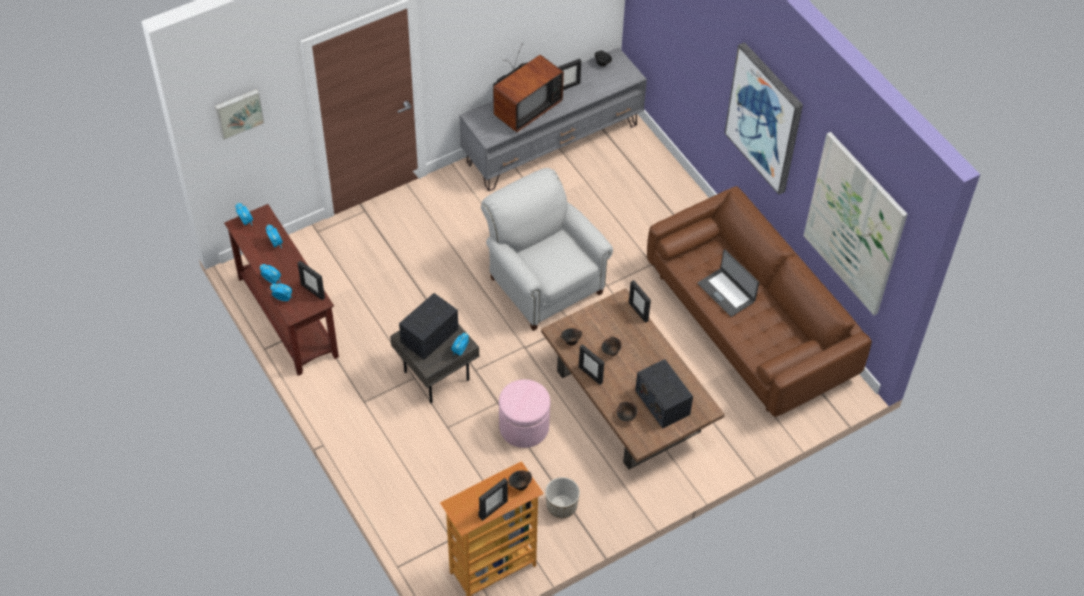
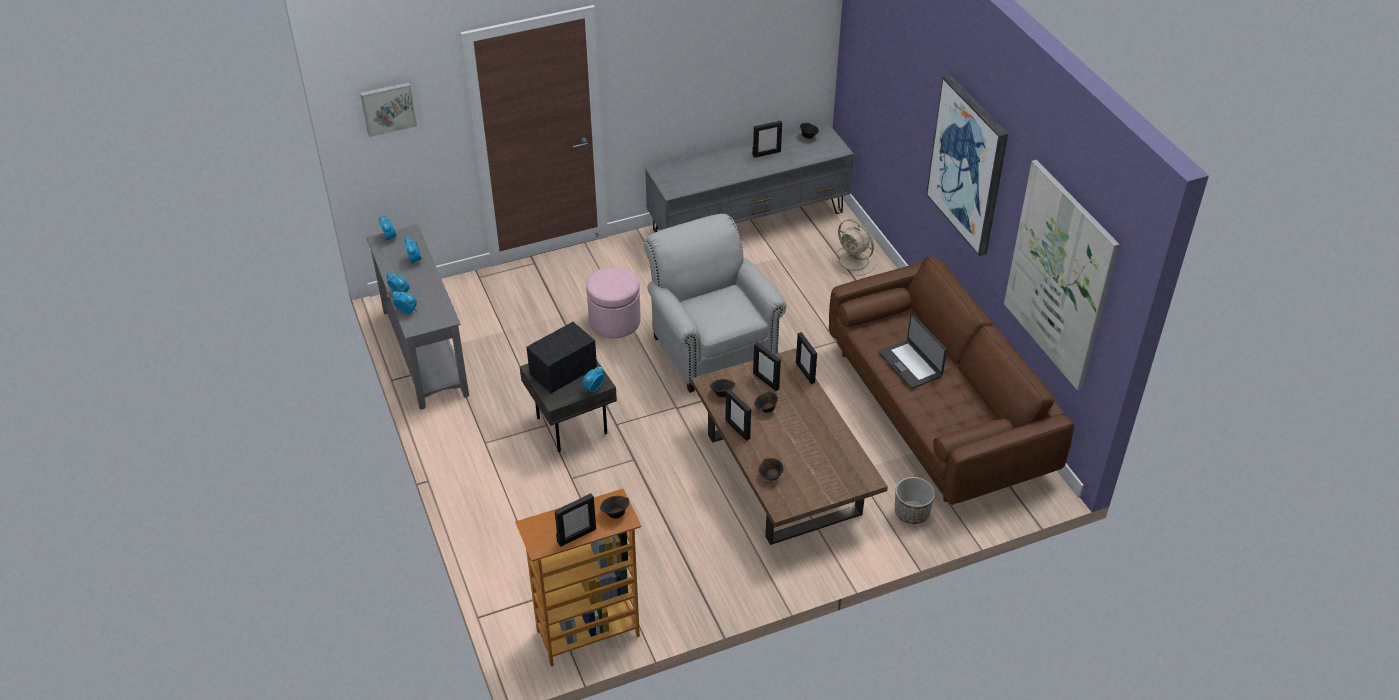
camera: 10 degrees right, 10 degrees down
brown console table [224,204,339,376] -> grey console table [366,224,469,410]
picture frame [298,261,325,300] -> picture frame moved to [753,342,781,391]
television [493,43,564,132] -> none
pink ottoman [499,379,550,448] -> pink ottoman moved to [586,267,641,338]
planter [545,477,580,518] -> planter moved to [895,477,935,524]
radio [635,359,693,428] -> none
none -> beige fan [832,219,877,276]

